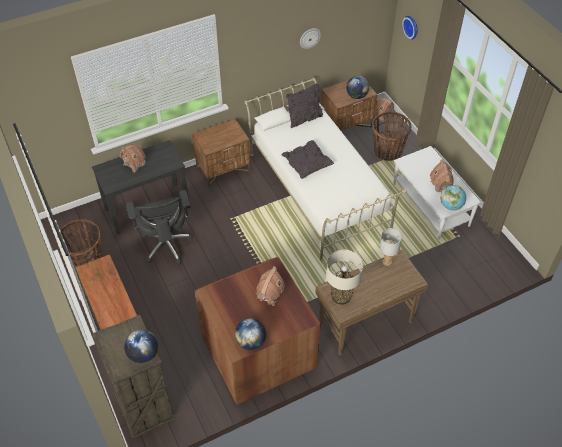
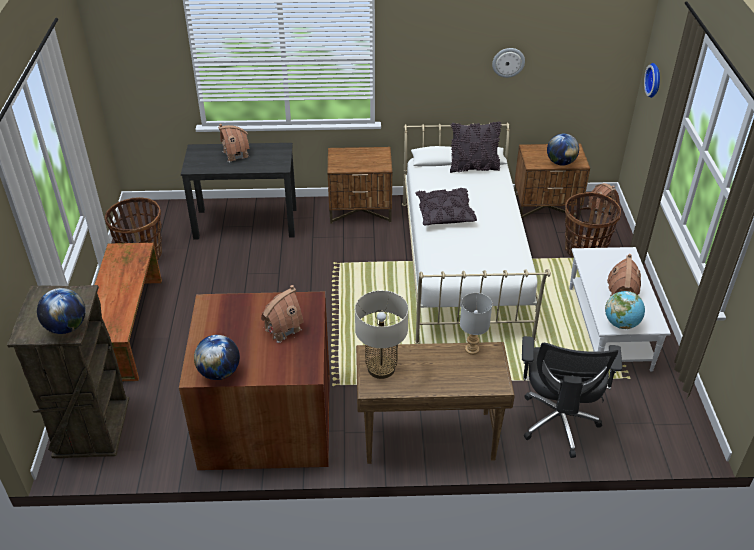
camera: 25 degrees right, 10 degrees down
office chair [126,190,192,265] -> office chair moved to [522,336,622,458]

